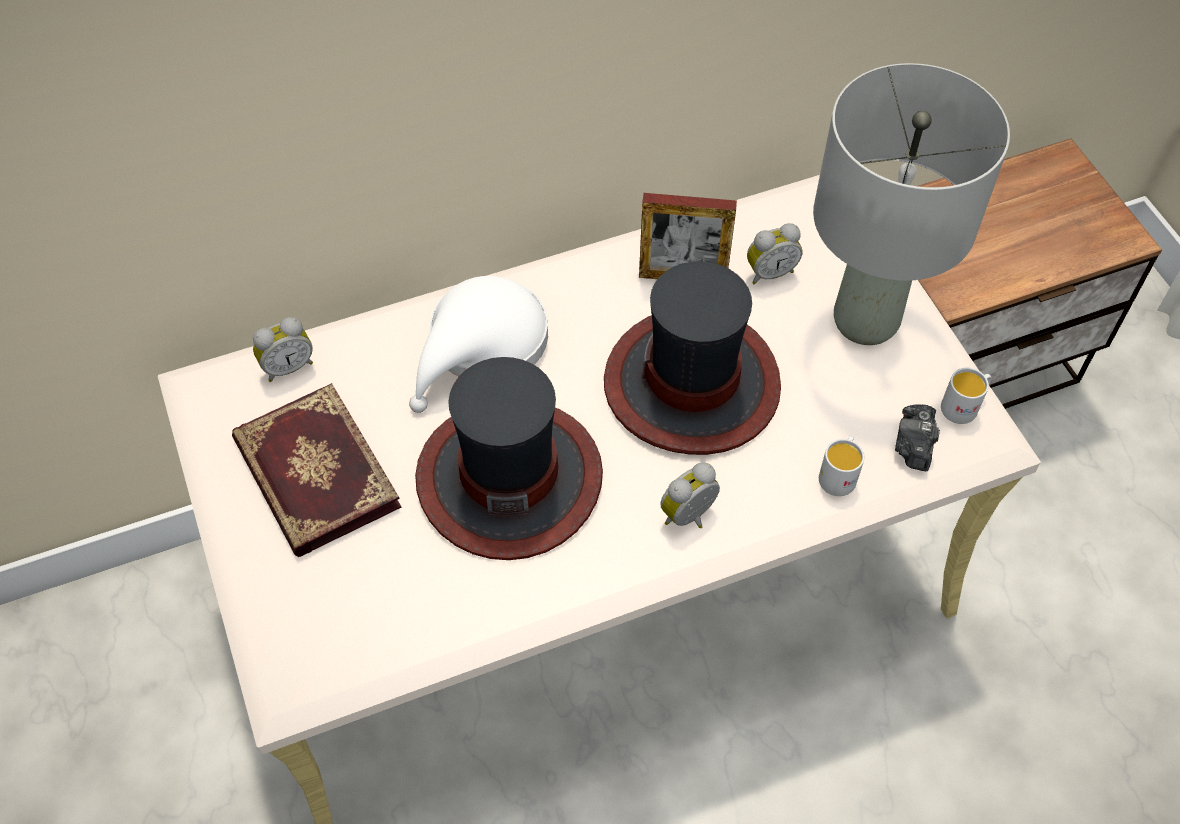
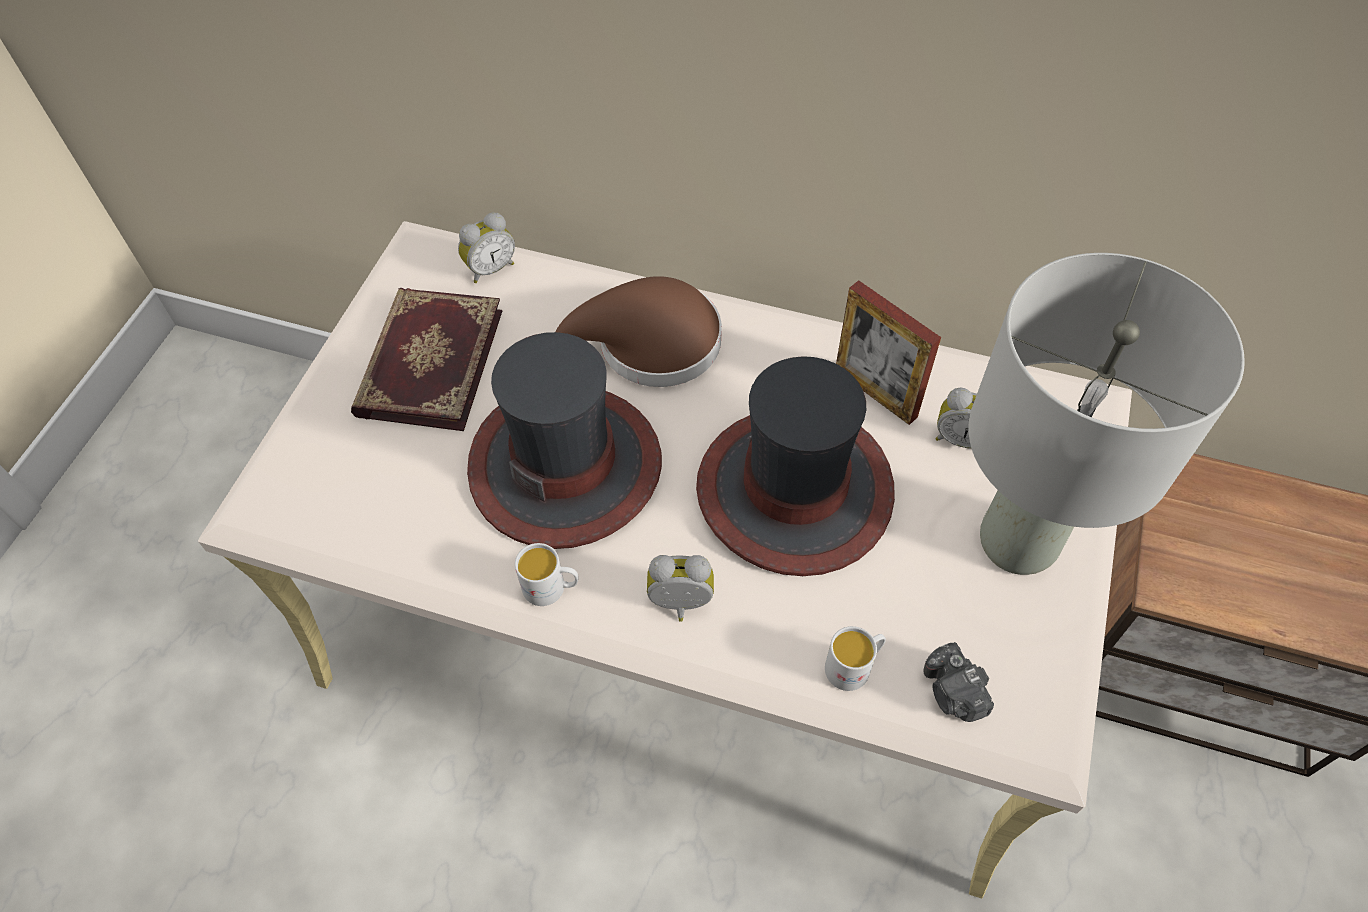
camera: 40 degrees right, 0 degrees up
alarm clock [253,317,313,382] -> alarm clock turned 45 degrees counterclockwise [458,212,515,283]
white hat [409,276,548,413] -> brown hat [555,276,722,387]
camera [895,404,940,472] -> camera turned 75 degrees counterclockwise [923,642,994,722]
white mug [941,368,992,424] -> white mug moved to [515,543,579,606]

